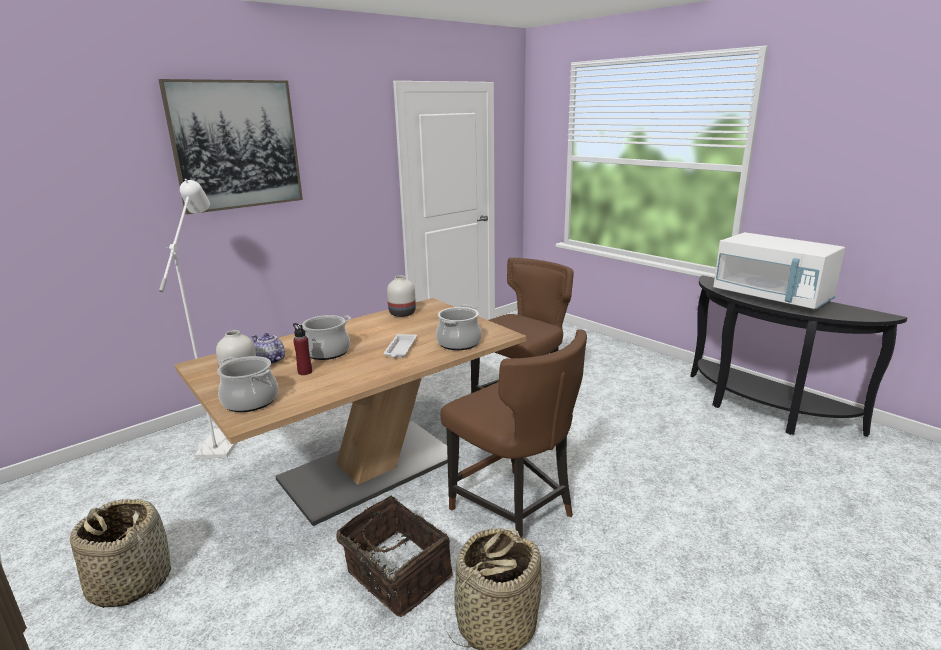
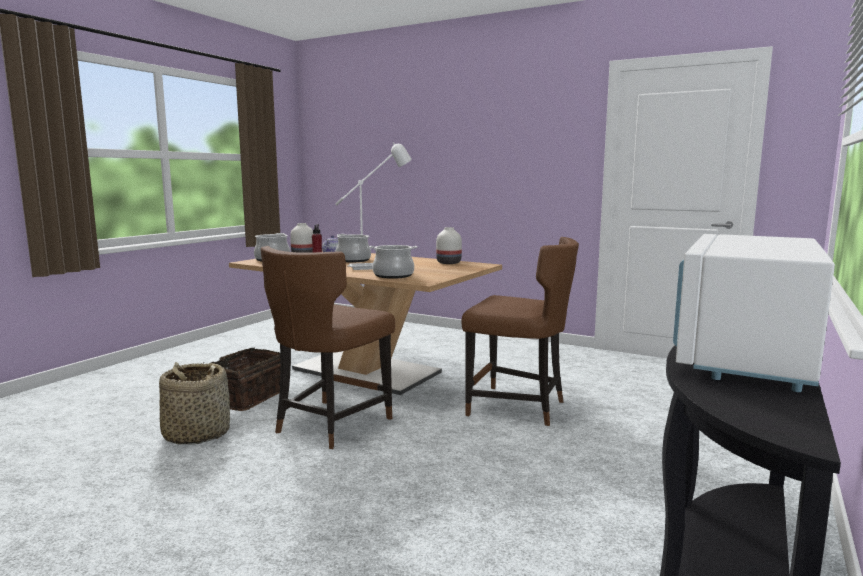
camera: 70 degrees right, 10 degrees down
basket [70,499,171,608] -> none
picture [159,79,303,214] -> none

